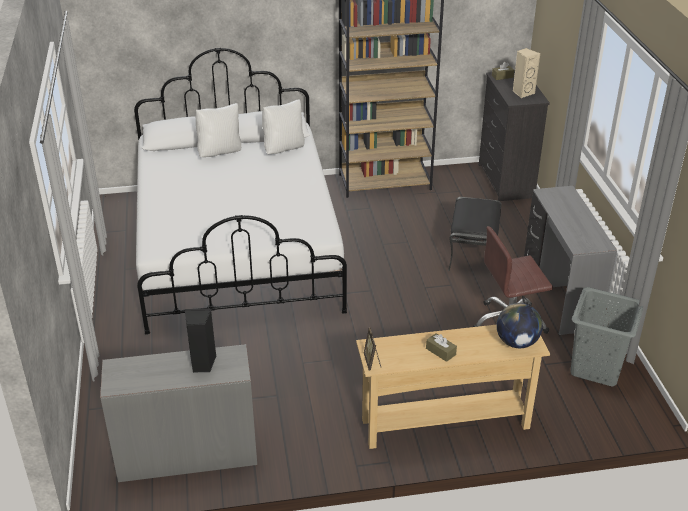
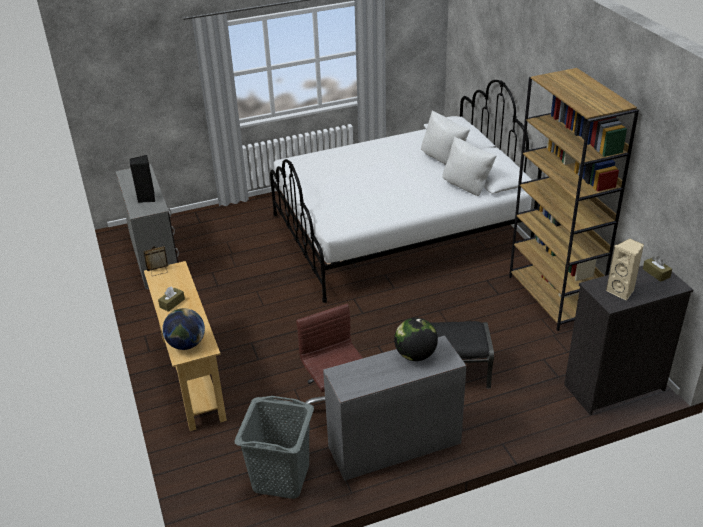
camera: 80 degrees right, 0 degrees up
none -> globe [394,318,438,361]

